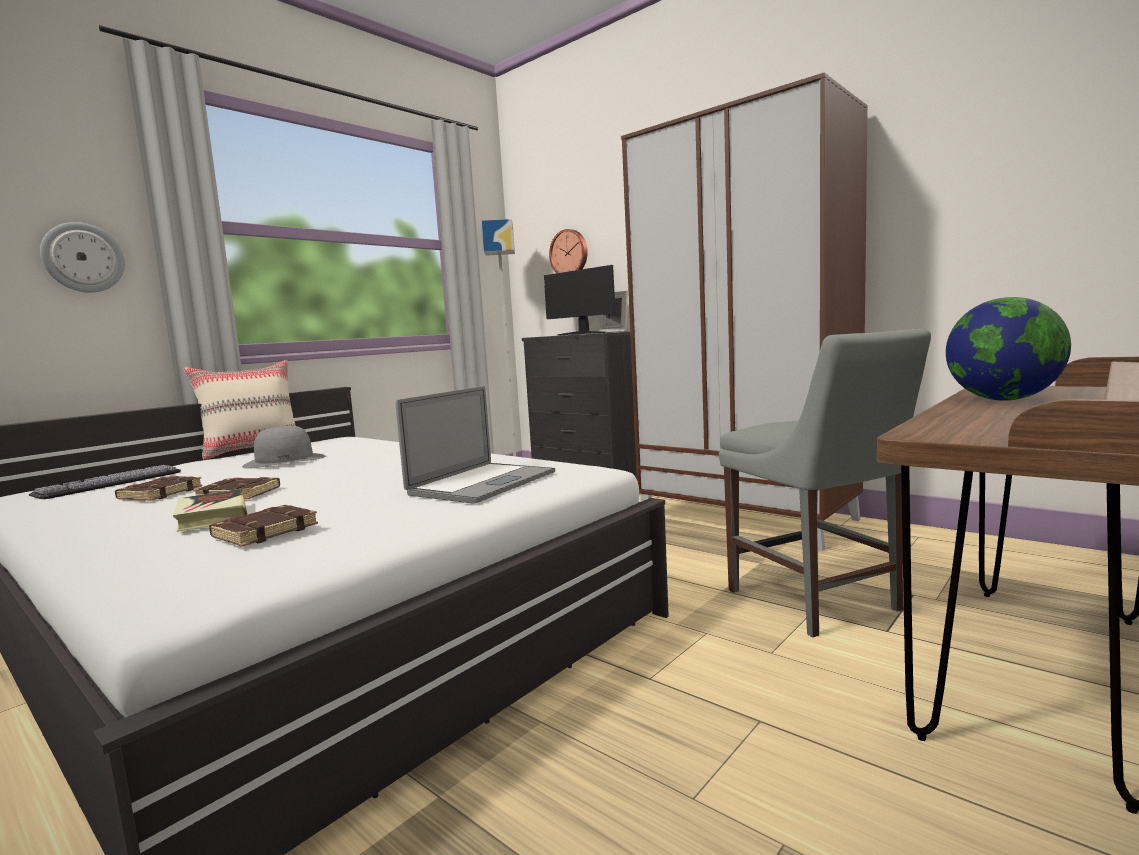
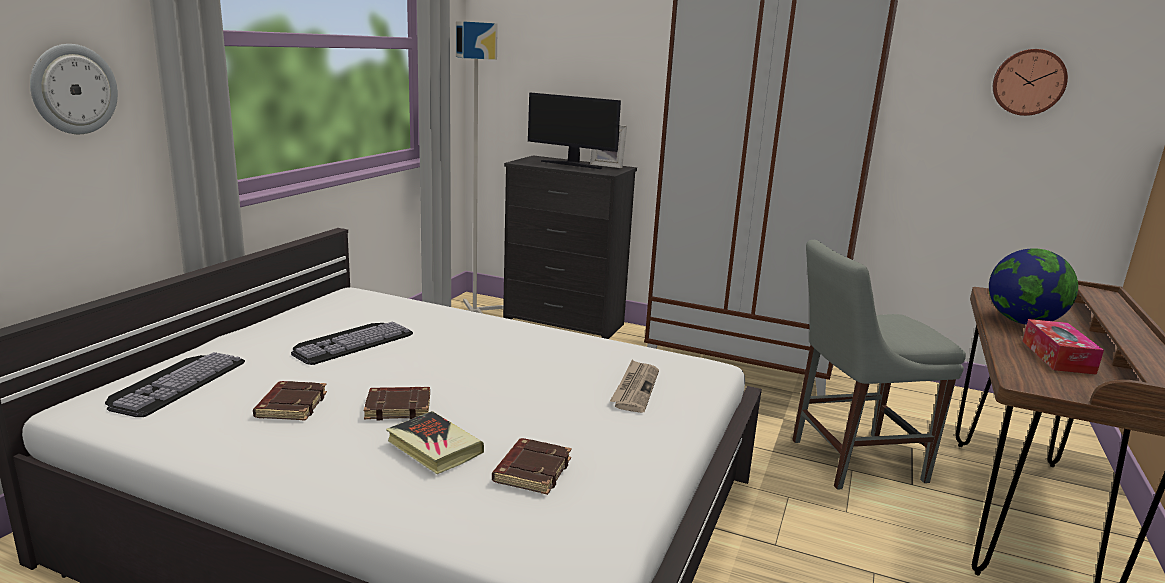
camera: 20 degrees left, 10 degrees up
beige pillow [184,360,296,460] -> none
grey hat [242,426,325,469] -> keyboard [291,321,413,365]
laptop [395,386,555,504] -> newspaper [610,359,659,413]
wall clock [549,229,588,273] -> wall clock moved to [993,49,1068,116]
grey chair [719,329,931,637] -> grey chair turned 120 degrees clockwise [792,240,966,490]
none -> tissue box [1022,319,1104,375]

